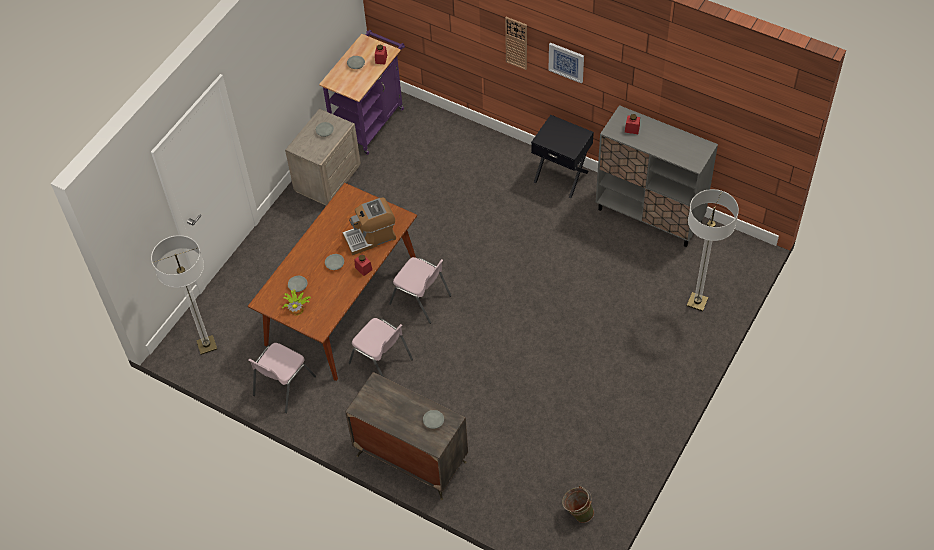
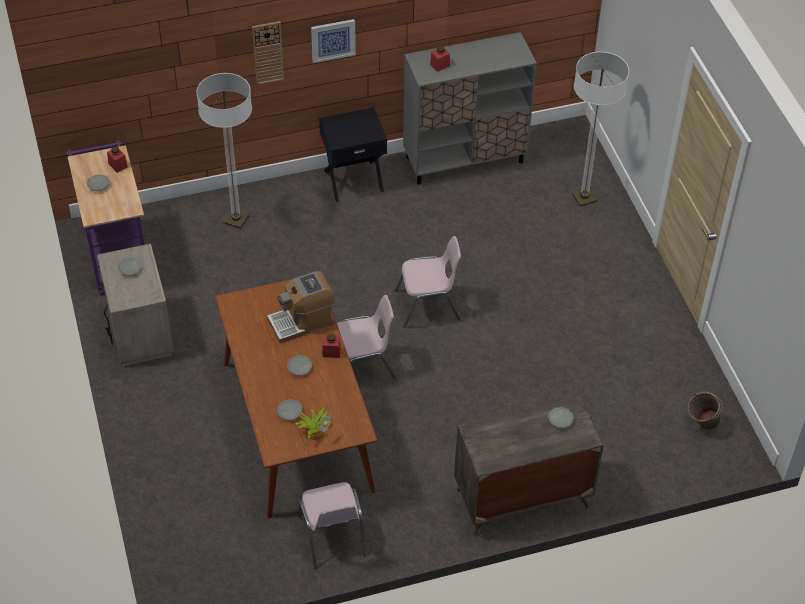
camera: 50 degrees left, 5 degrees down
floor lamp [151,235,217,355] -> floor lamp moved to [196,73,252,229]
coffee machine [343,198,396,255] -> coffee machine turned 45 degrees clockwise [267,271,335,343]
pink chair [349,318,413,377] -> pink chair moved to [395,236,461,328]

